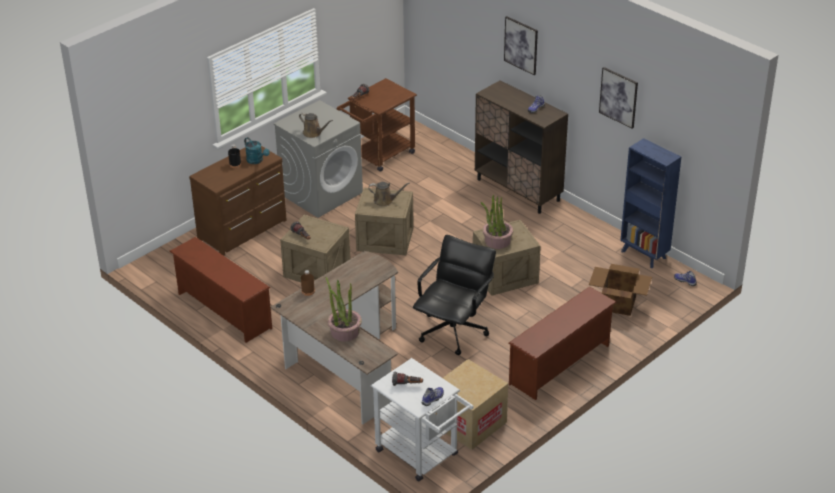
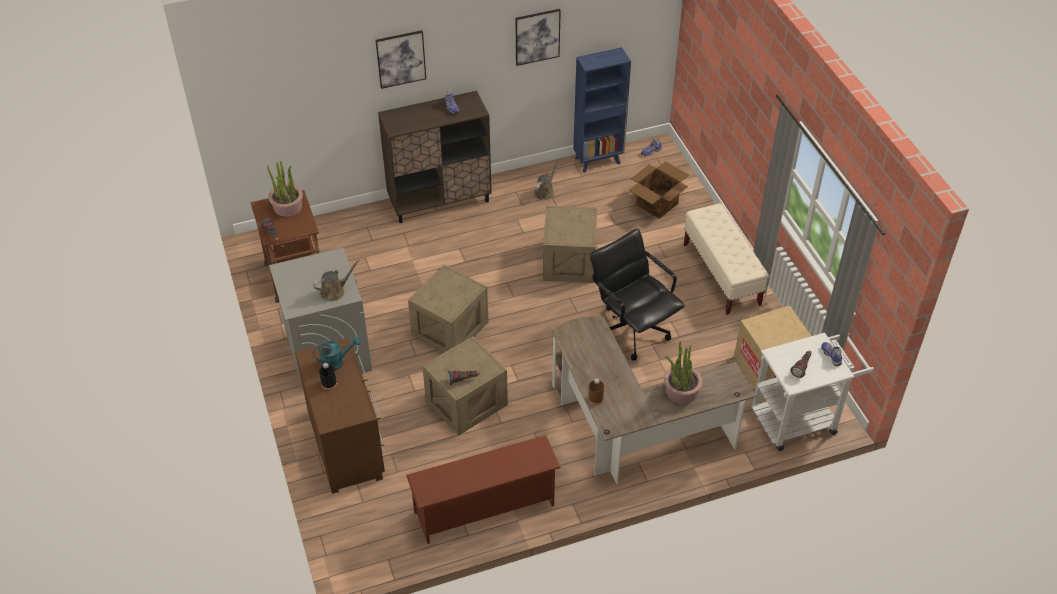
camera: 65 degrees left, 10 degrees up
brown watering can [368,182,410,207] -> brown watering can moved to [534,159,560,200]
potted plant [481,195,513,249] -> potted plant moved to [267,161,303,217]
brown shoe rack [508,286,616,400] -> beige bench [684,204,769,315]

